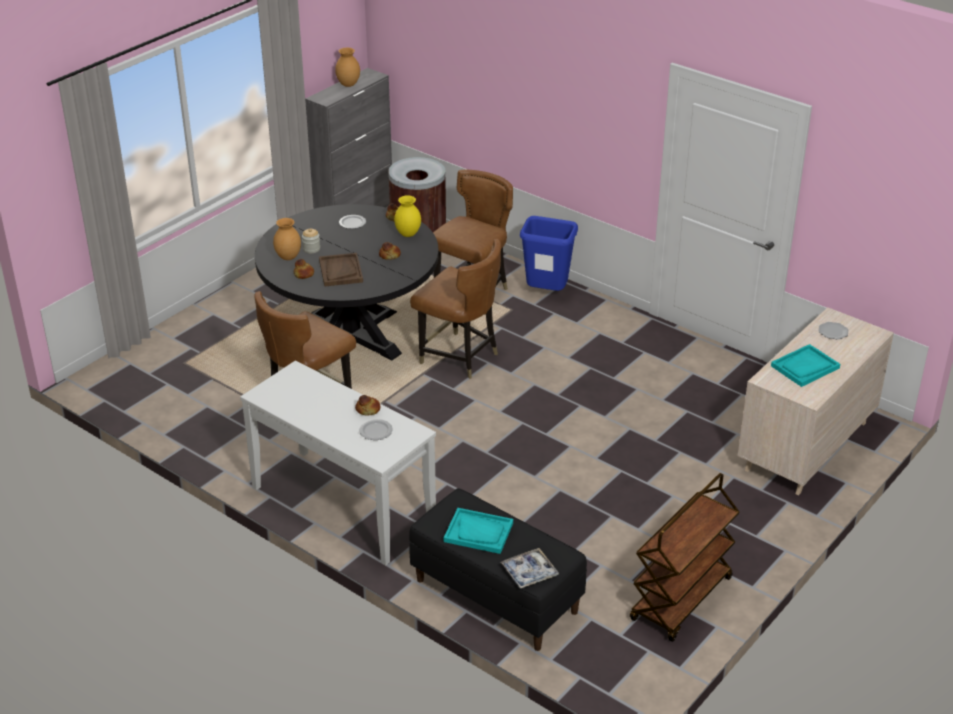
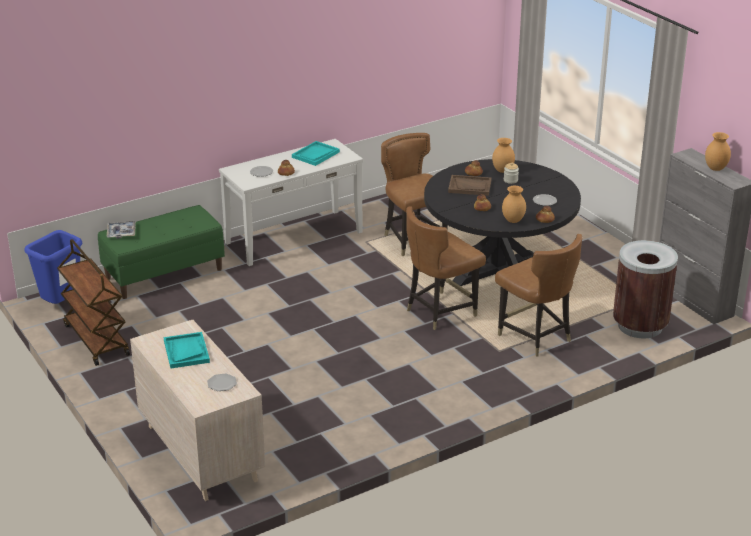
camera: 110 degrees right, 5 degrees down
yellow vase [394,195,421,237] -> brown vase [502,186,526,223]
black bench [409,488,587,651] -> green bench [98,205,225,299]
turquoise tray [444,508,513,554] -> turquoise tray moved to [292,141,340,166]
blue trash can [520,216,578,291] -> blue trash can moved to [24,230,82,304]

